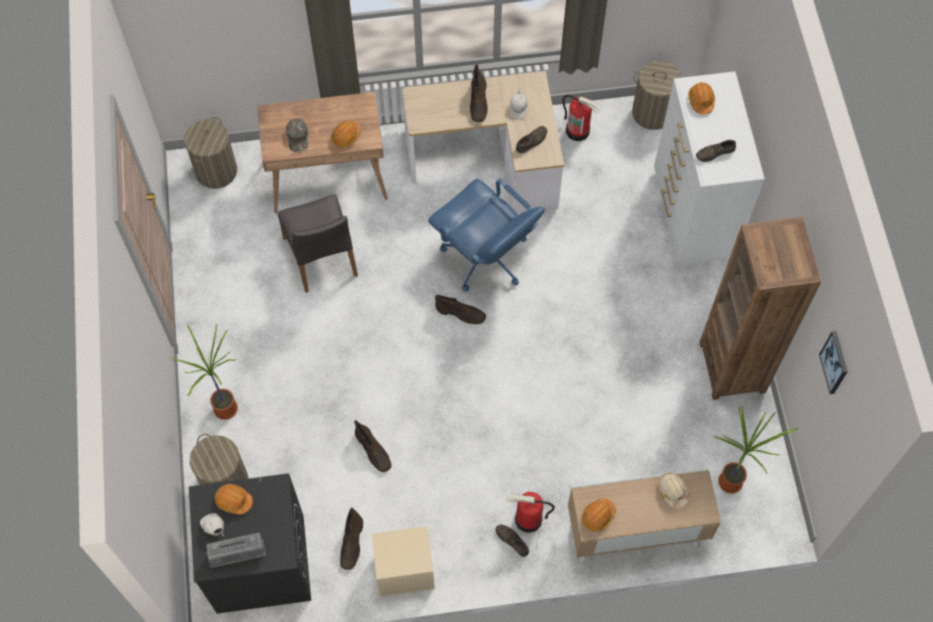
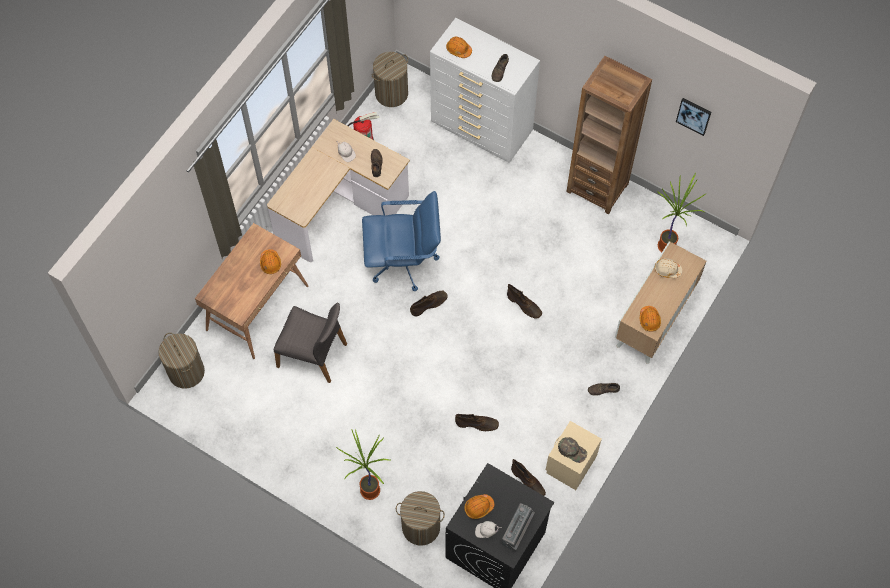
camera: 50 degrees left, 0 degrees up
green cap [286,118,308,152] -> green cap moved to [558,437,587,463]
brown boot [470,64,488,122] -> brown boot moved to [507,284,542,319]
fire extinguisher [506,492,555,533] -> none

